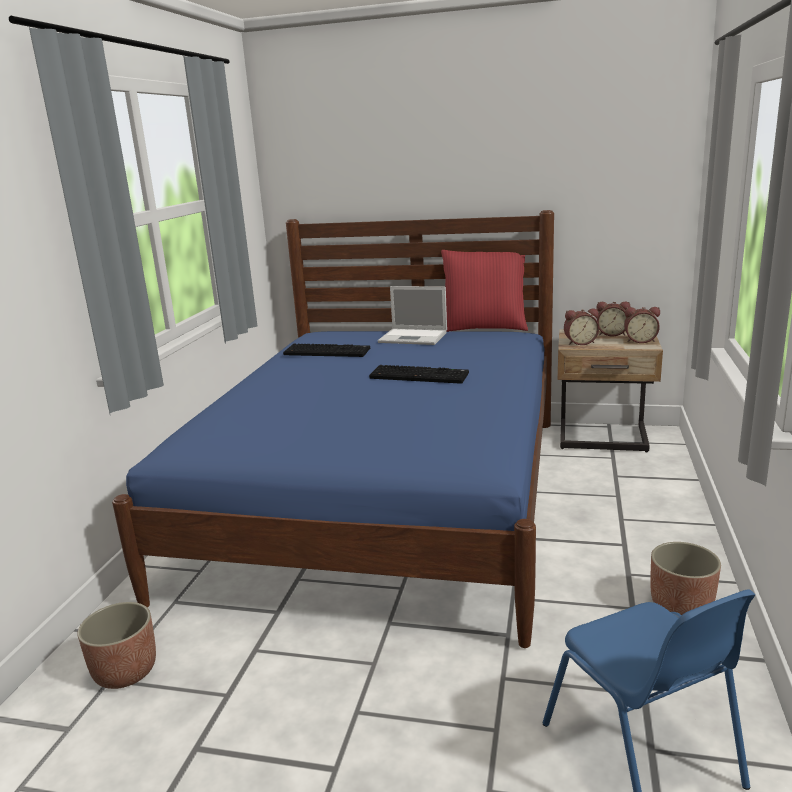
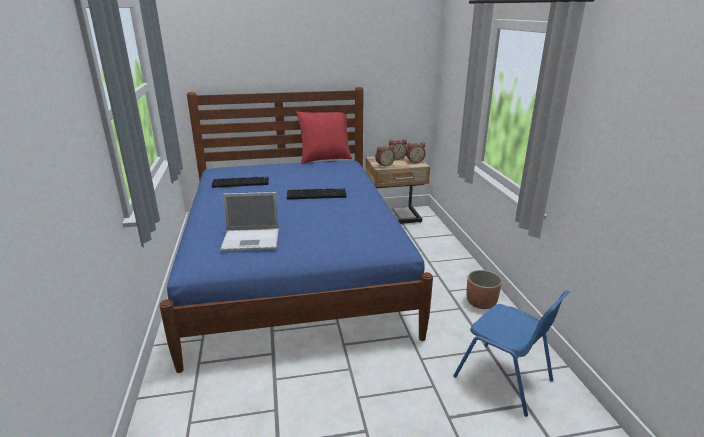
camera: 25 degrees left, 5 degrees up
planter [77,602,156,689] -> none
laptop [378,286,447,345] -> laptop moved to [220,192,279,251]

